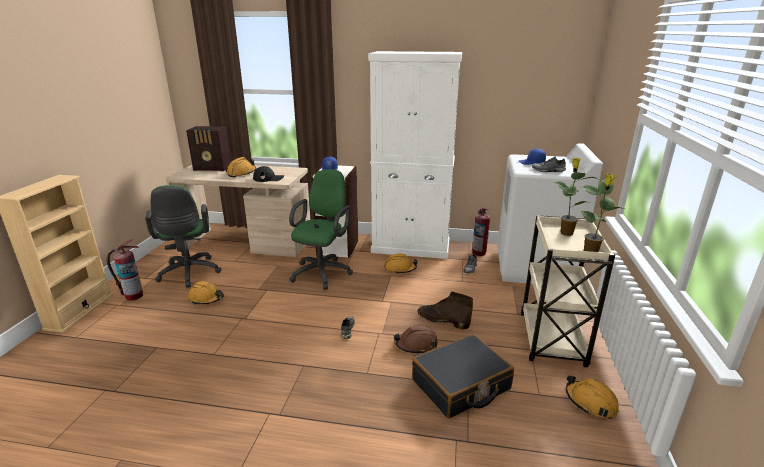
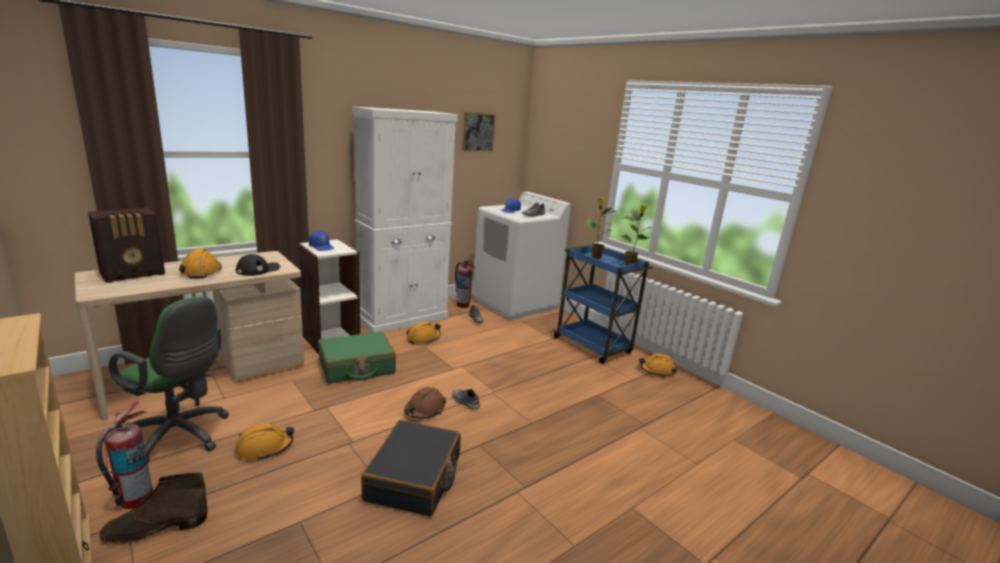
camera: 50 degrees left, 5 degrees down
green office chair [289,169,353,290] -> green suitcase [318,332,396,383]
brown hard hat [394,325,438,354] -> brown hard hat moved to [404,387,446,419]
black suitcase [412,335,514,418] -> black suitcase moved to [361,420,461,517]
brown boot [417,292,473,329] -> brown boot moved to [99,473,207,543]
beige cart [521,215,615,368] -> blue cart [553,245,652,364]
none -> picture [462,112,496,151]

